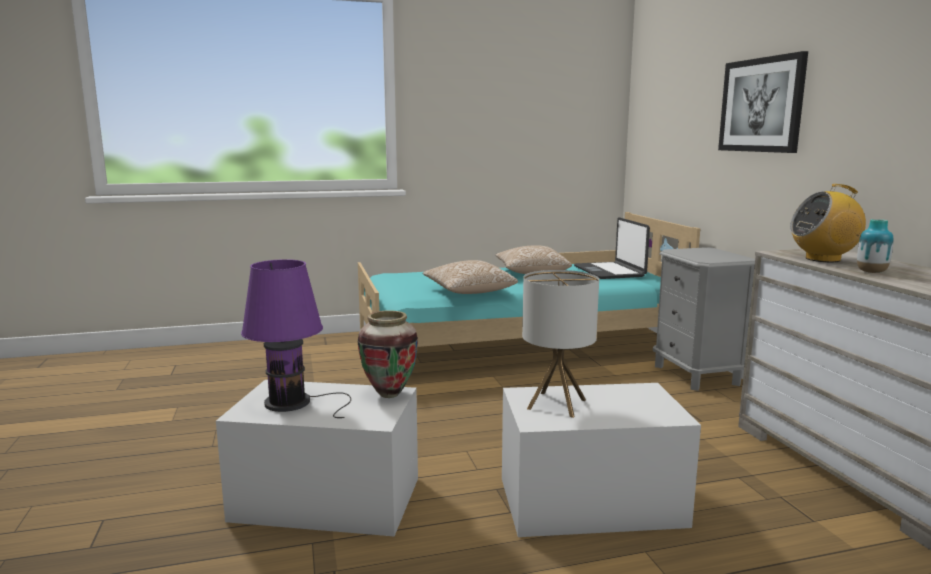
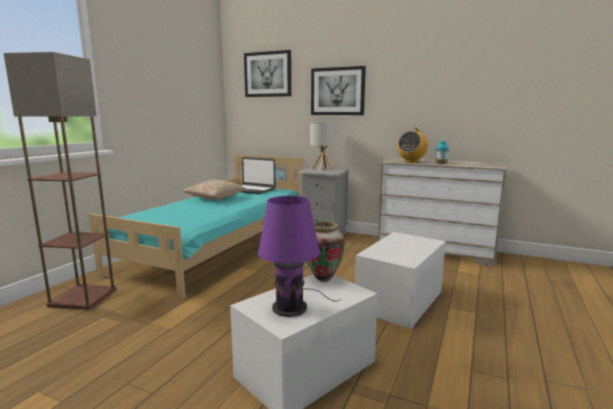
camera: 50 degrees left, 0 degrees up
pillow [423,260,518,294] -> none
table lamp [522,270,599,418] -> table lamp moved to [310,123,336,171]
none -> floor lamp [4,52,116,310]
none -> picture [244,50,291,97]

